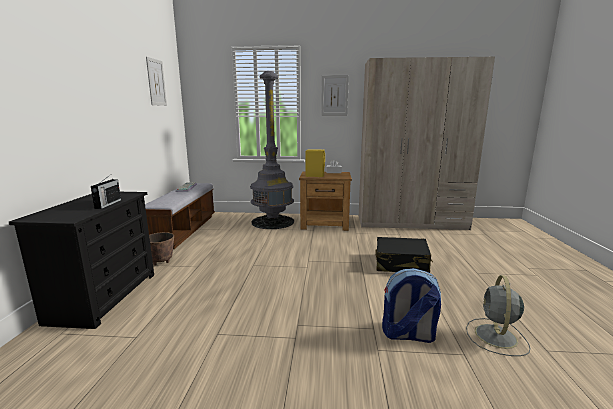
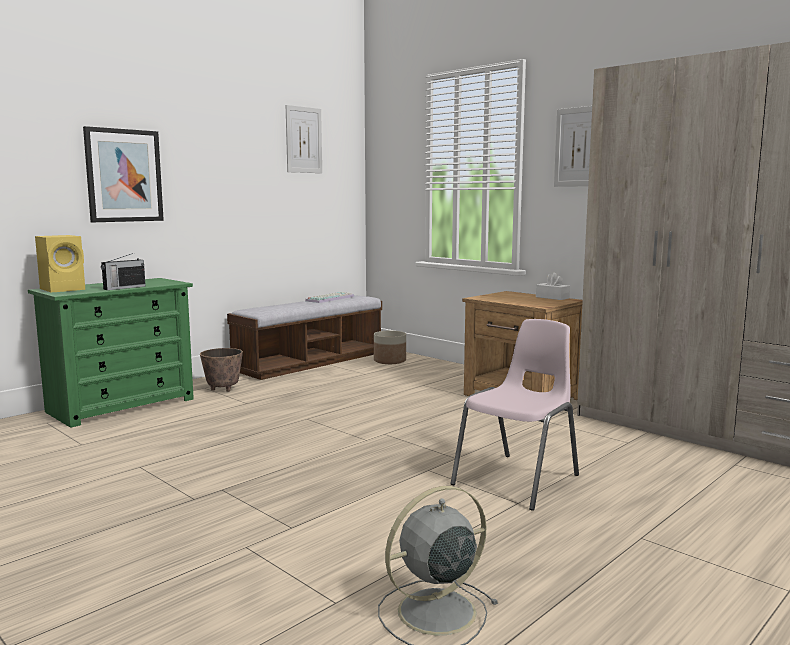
camera: 40 degrees right, 5 degrees down
black dresser [9,192,154,329] -> green dresser [28,278,194,428]
grey floor lamp [250,71,294,229] -> none
yellow speaker [305,149,325,177] -> yellow speaker moved to [35,235,85,292]
black suitcase [375,237,433,273] -> pink chair [450,319,579,511]
backpack [382,268,441,343] -> none
none -> picture [83,126,164,222]
none -> planter [374,331,406,364]

